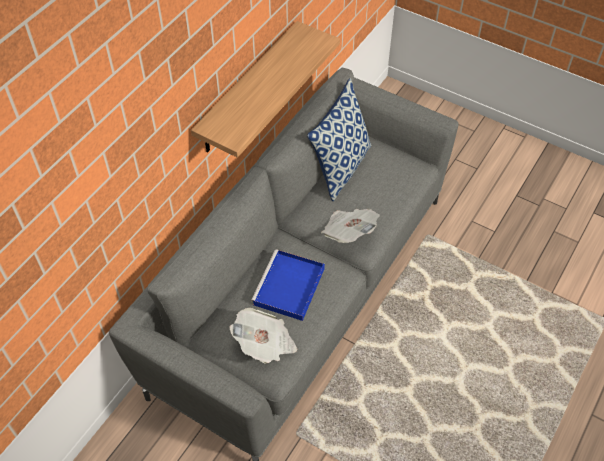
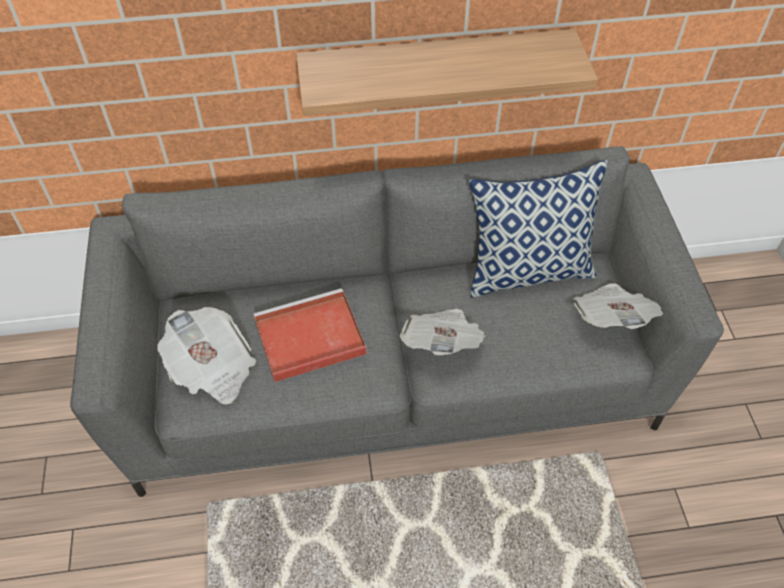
camera: 50 degrees right, 0 degrees up
blue tray [251,250,325,321] -> red tray [254,288,367,382]
none -> newspaper [573,283,663,329]

